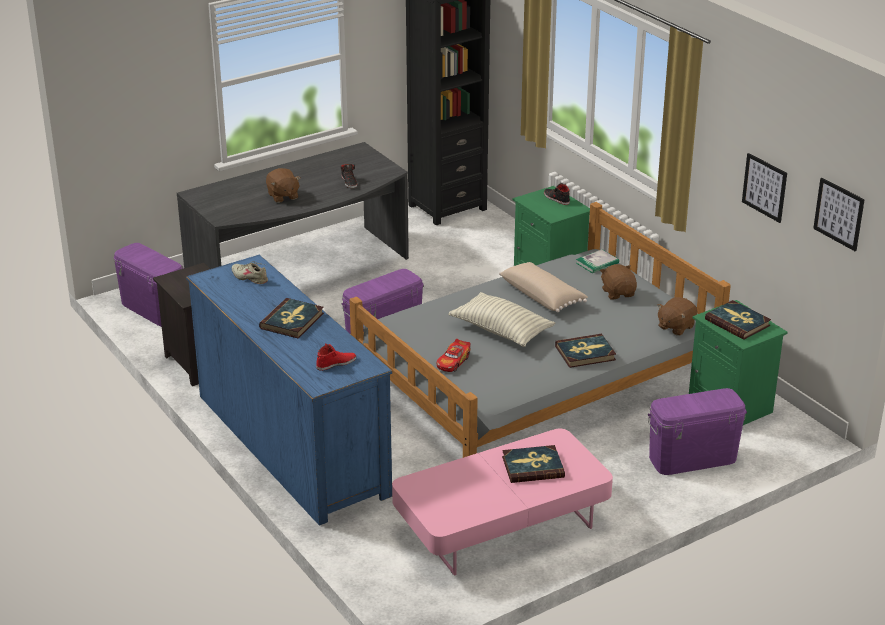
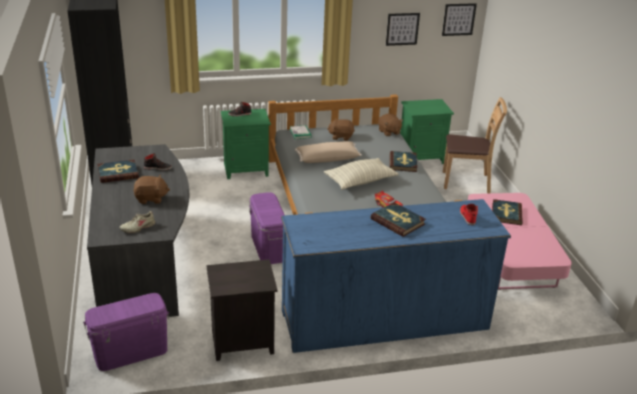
camera: 70 degrees left, 0 degrees up
beige shoe [232,261,268,284] -> beige shoe moved to [120,211,155,233]
purple storage box [648,388,747,475] -> brown chair [443,97,507,193]
book [705,300,771,340] -> book moved to [97,160,139,183]

